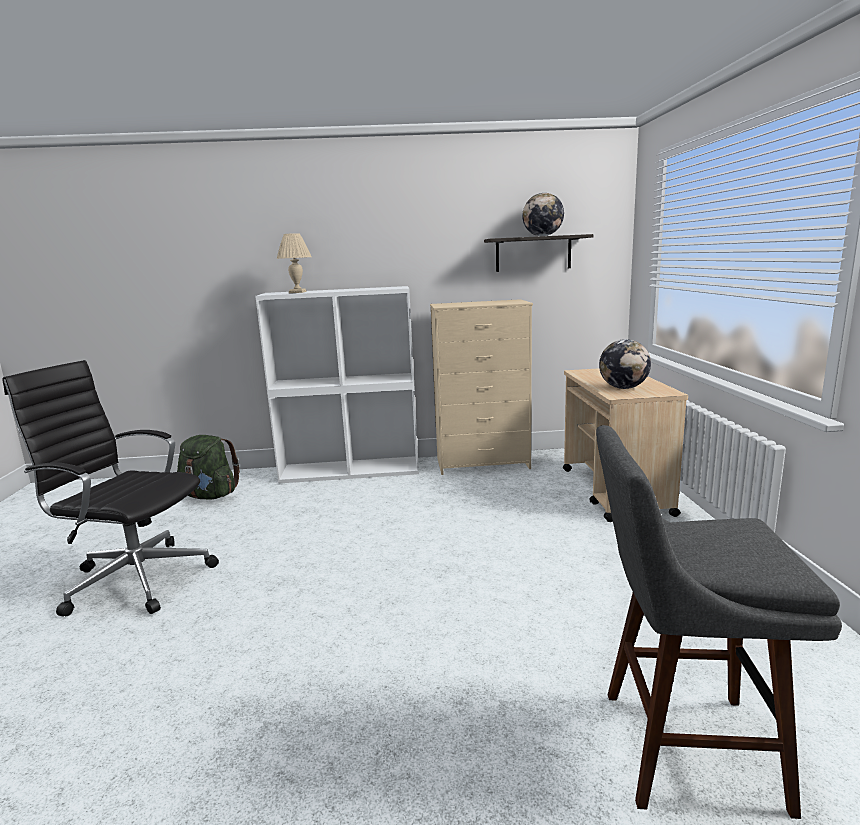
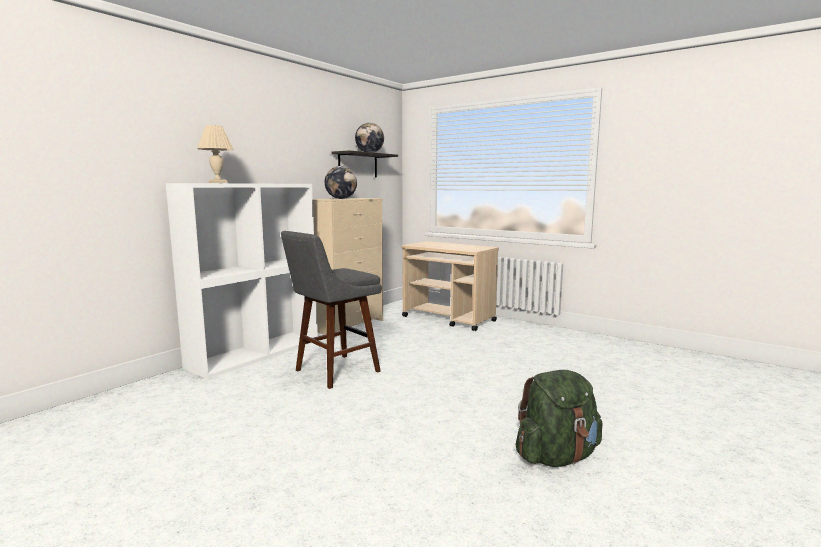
camera: 50 degrees left, 5 degrees down
black office chair [2,360,219,617] -> none
green backpack [177,435,240,500] -> green backpack moved to [515,370,602,467]
grey stool [596,425,842,819] -> grey stool moved to [281,231,382,389]
globe [599,339,651,389] -> globe moved to [325,166,357,199]

